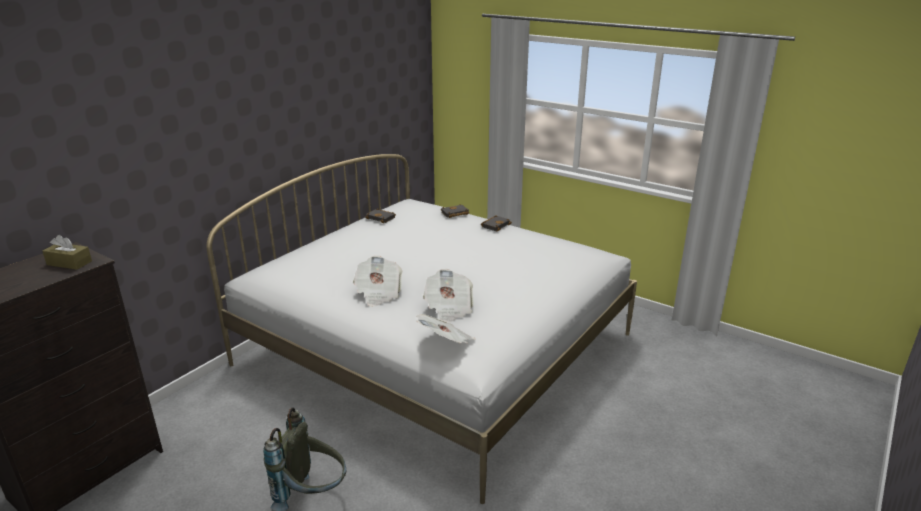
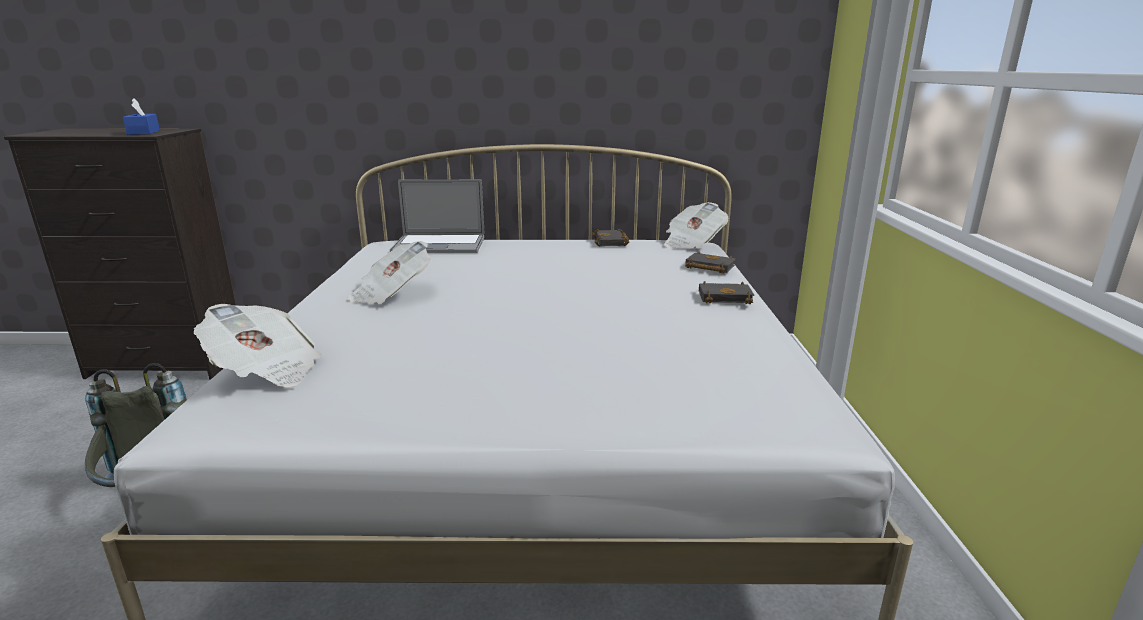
camera: 55 degrees right, 5 degrees down
brown tissue box [43,235,92,270] -> blue tissue box [123,98,160,135]
newspaper [423,269,474,323] -> newspaper moved to [664,202,728,249]
none -> laptop [390,179,484,253]

